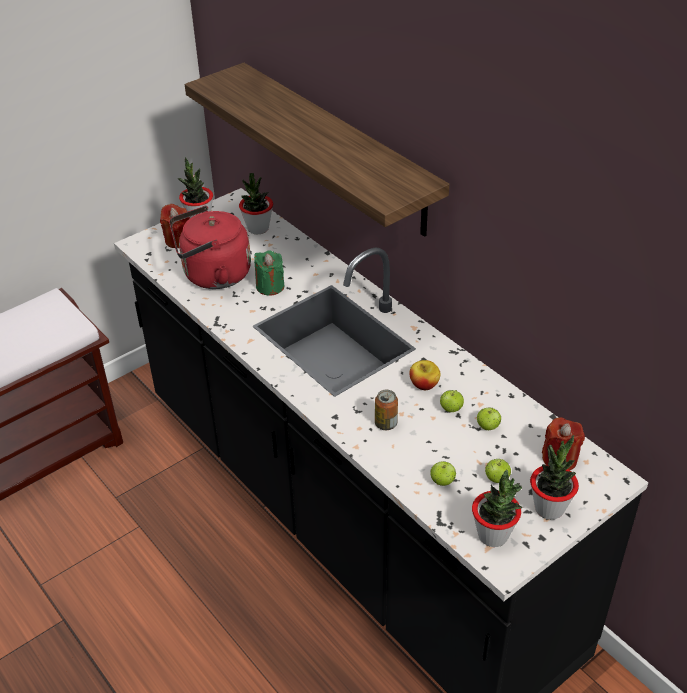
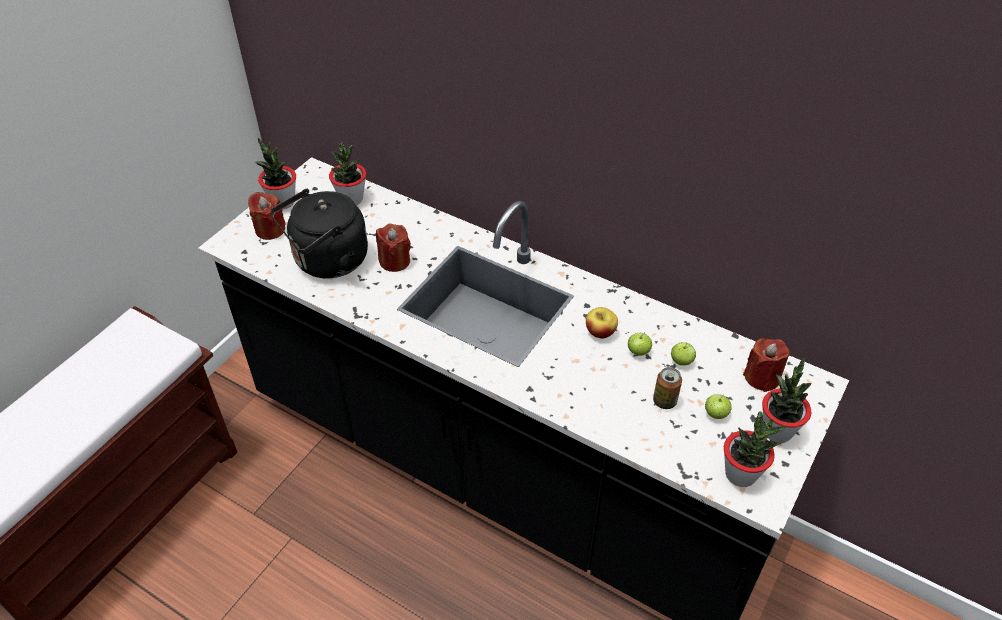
camera: 20 degrees left, 5 degrees up
red kettle [169,206,251,289] -> black kettle [270,189,368,278]
shelf [185,62,449,237] -> none
green candle [254,250,284,296] -> red candle [376,224,411,272]
can [375,390,398,430] -> can moved to [653,367,682,409]
apple [430,461,456,486] -> none

